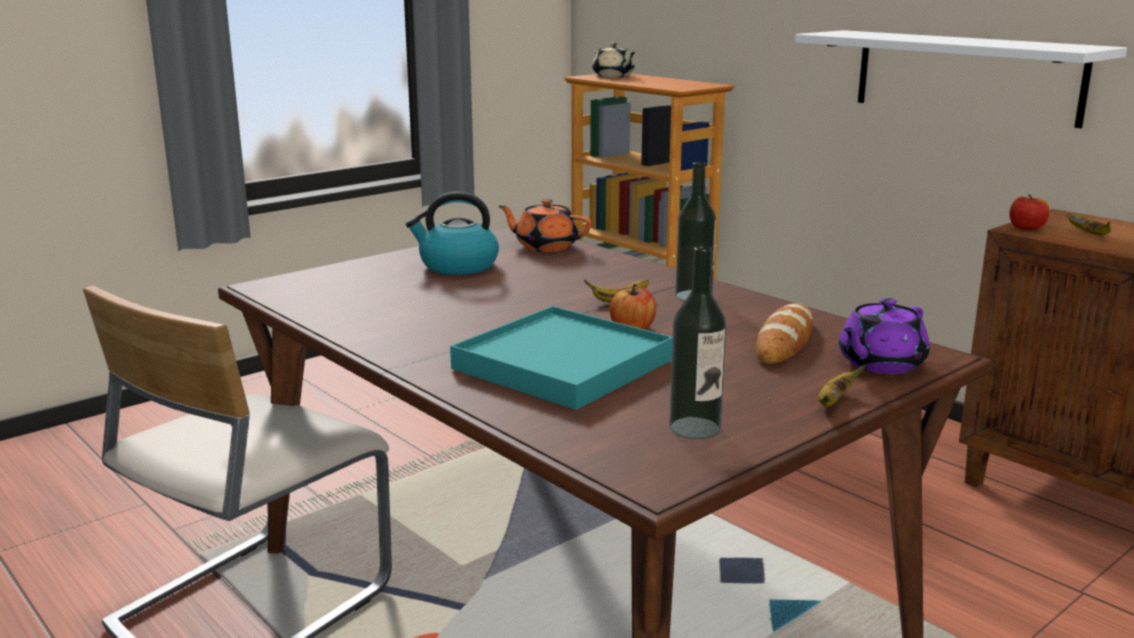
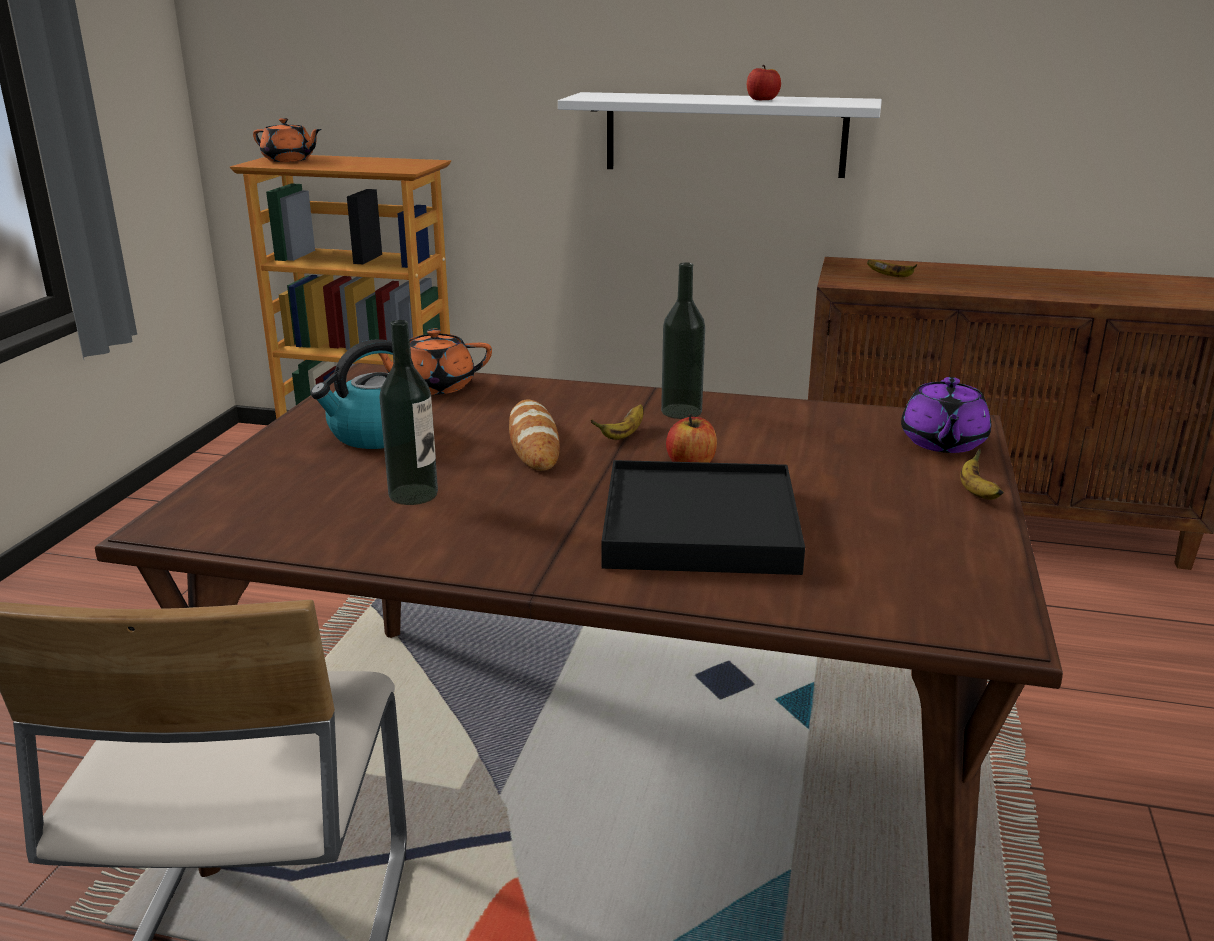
camera: 35 degrees left, 5 degrees up
turquoise tray [450,306,673,410] -> black tray [602,460,805,575]
beige teapot [592,42,636,77] -> orange teapot [253,118,322,162]
bottle [669,246,726,439] -> bottle moved to [379,320,438,505]
bread [756,303,813,364] -> bread moved to [509,400,560,471]
apple [1010,194,1049,230] -> apple moved to [747,65,781,100]

